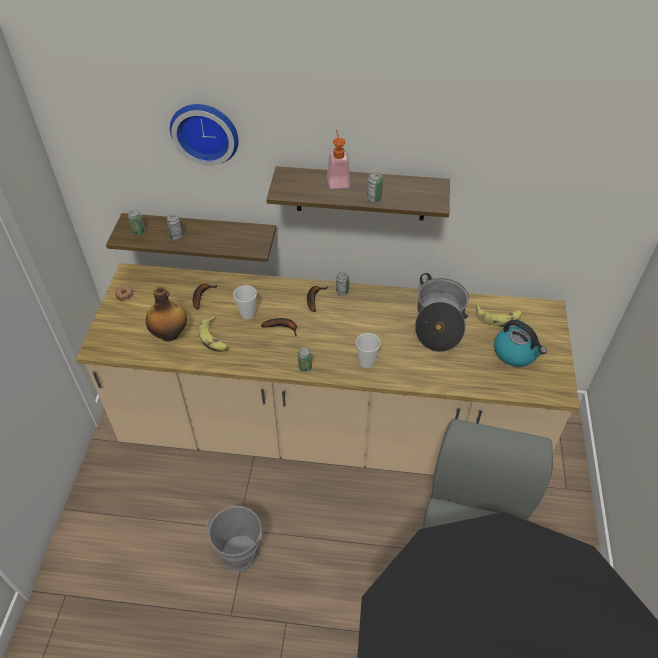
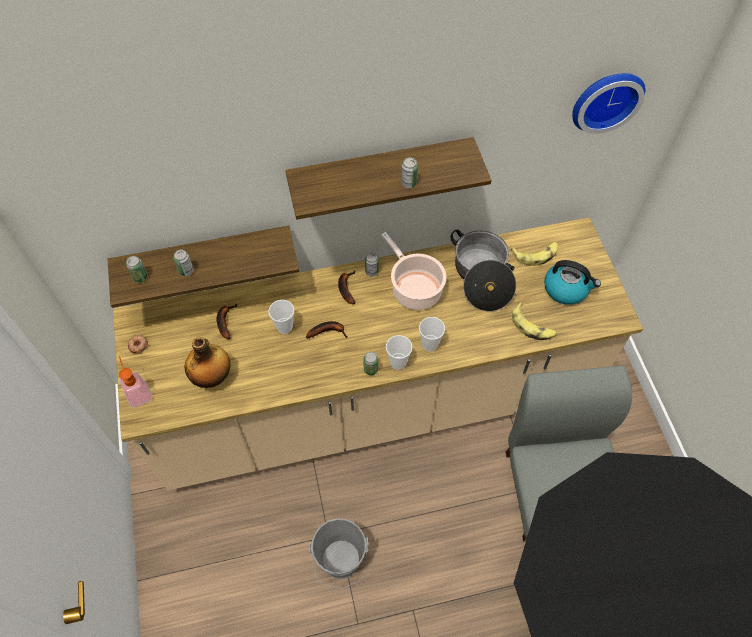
camera: 20 degrees left, 10 degrees up
wall clock [170,104,239,166] -> wall clock moved to [572,73,645,134]
banana [198,316,229,352] -> banana moved to [512,302,557,340]
soap dispenser [327,130,350,189] -> soap dispenser moved to [119,356,152,408]
none -> cooking pot [381,232,446,310]
none -> cup [386,335,412,370]

